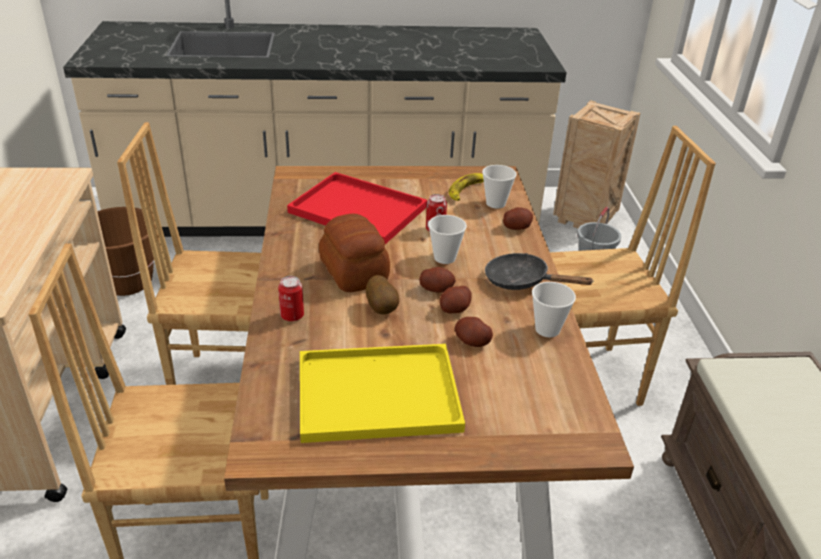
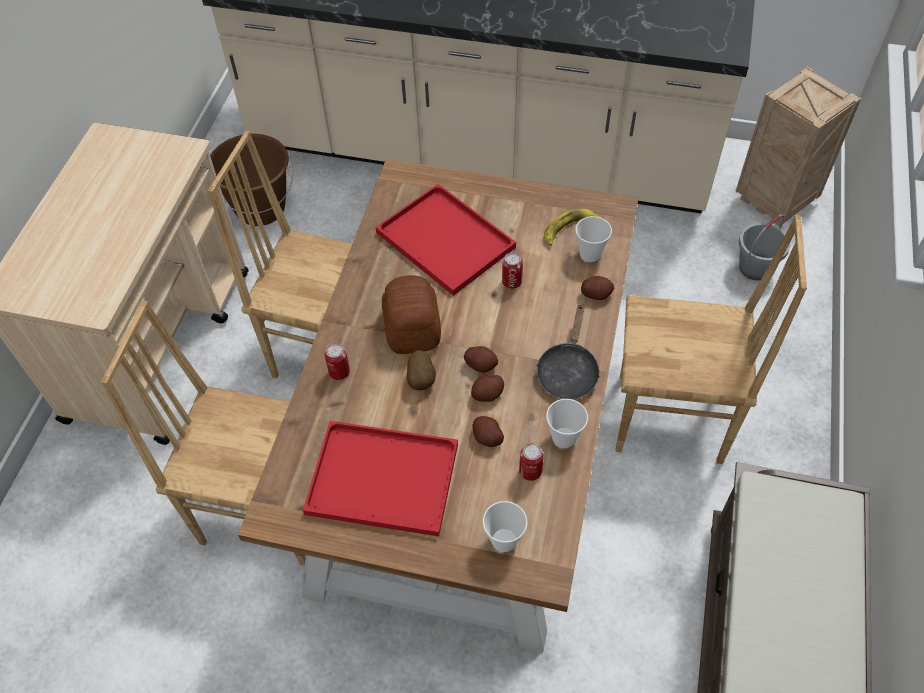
camera: 20 degrees right, 20 degrees up
yellow tray [300,344,465,443] -> red tray [303,421,458,536]
cup [428,215,467,264] -> cup moved to [483,501,528,552]
black frying pan [485,253,594,290] -> black frying pan turned 120 degrees counterclockwise [536,303,600,400]
none -> can [519,443,544,481]

